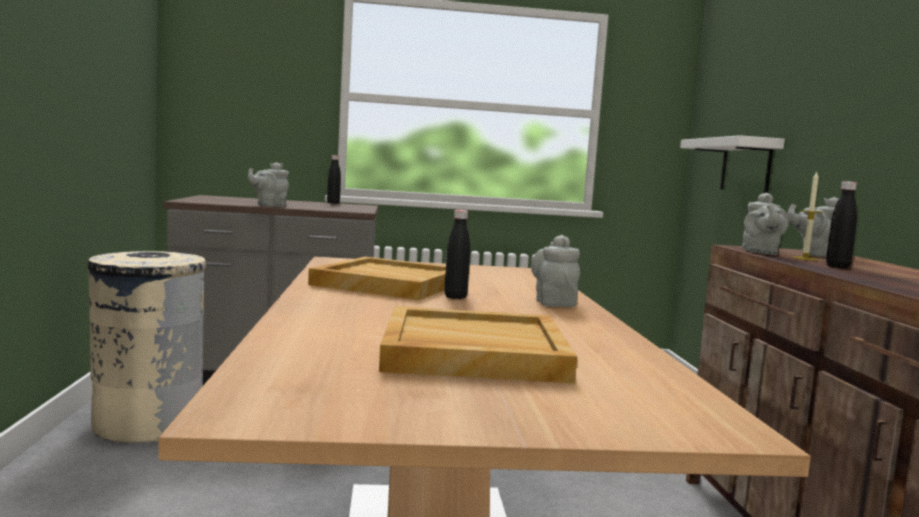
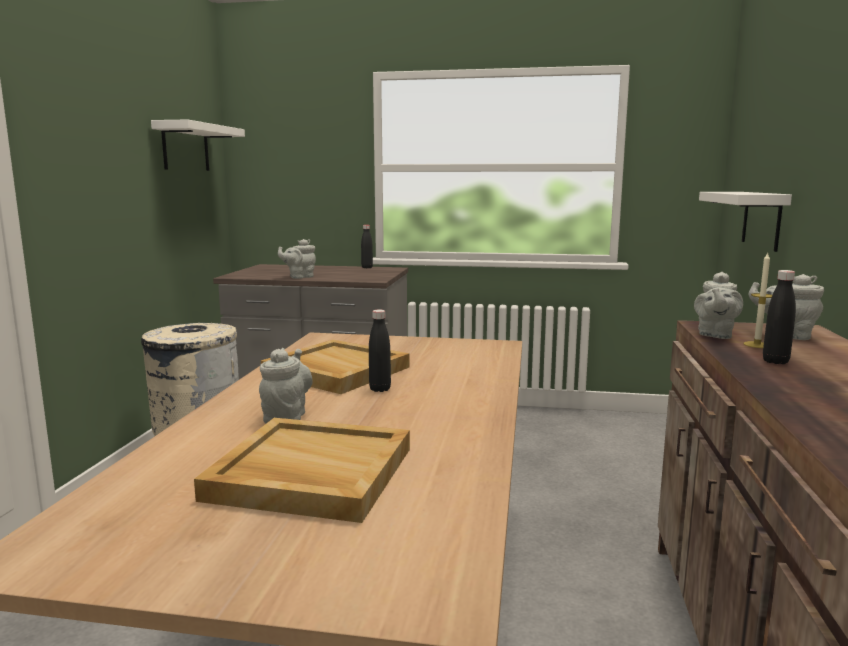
camera: 15 degrees right, 5 degrees up
grey teapot [531,235,580,307] -> grey teapot moved to [259,348,313,423]
none -> white shelf [151,119,245,171]

